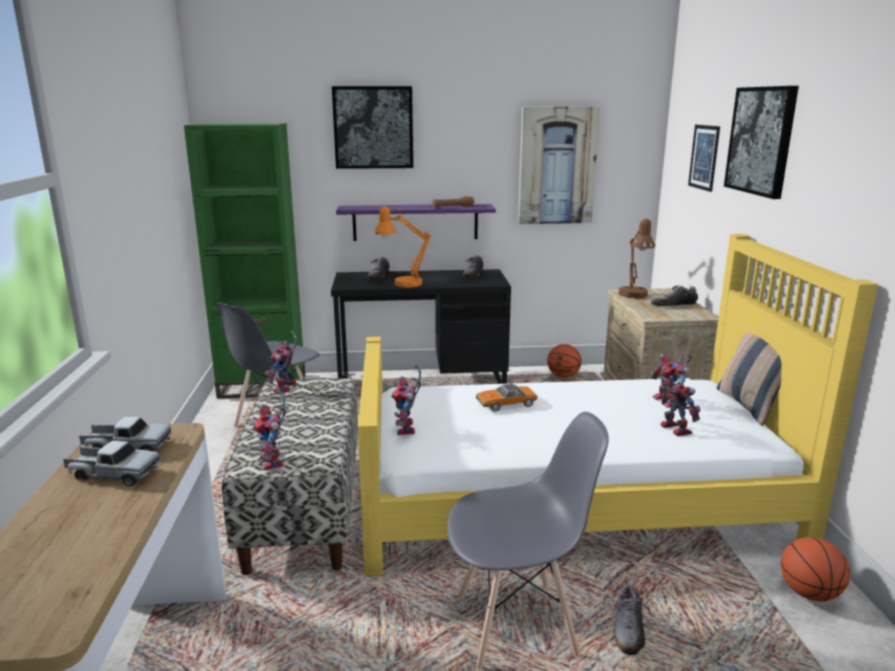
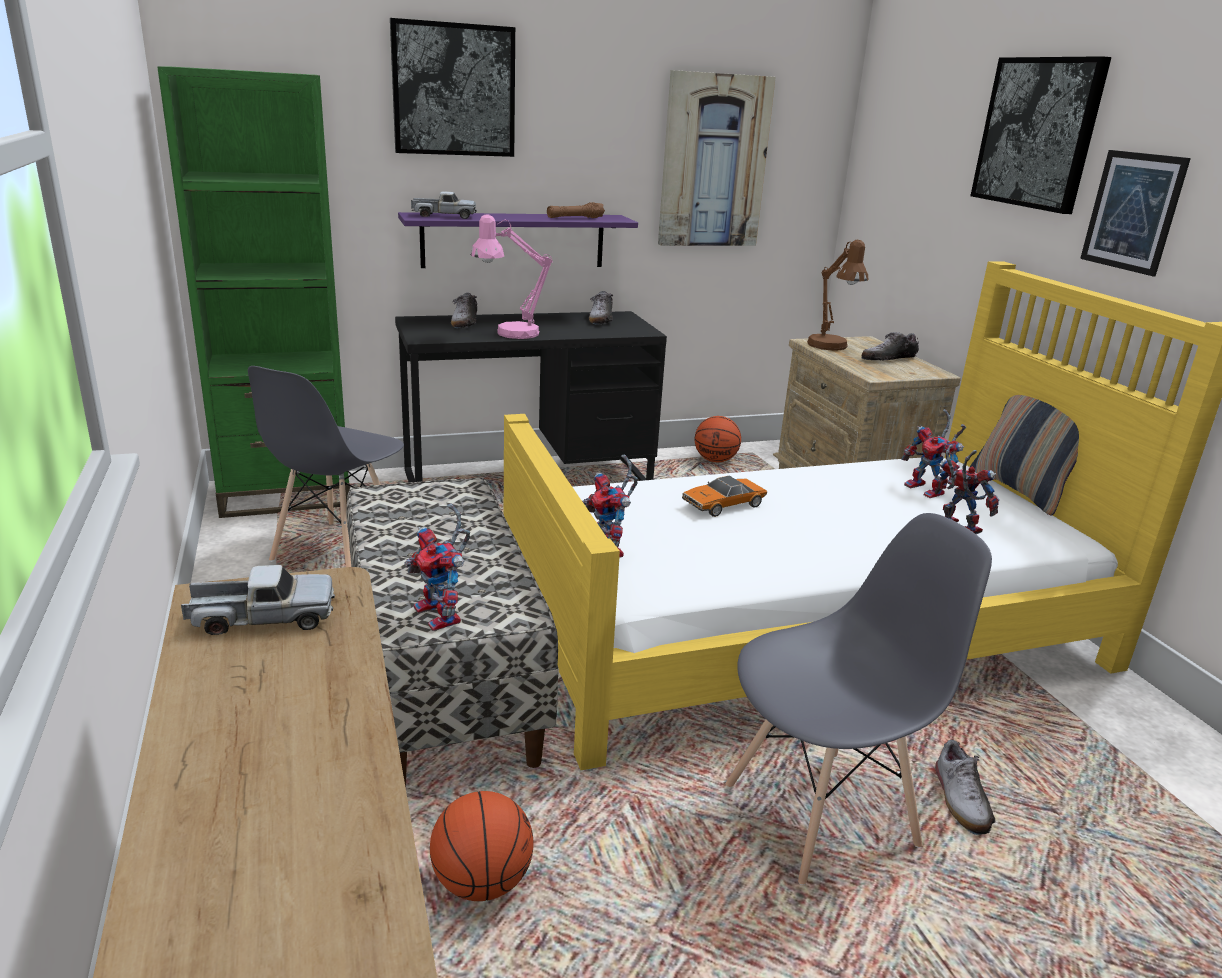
camera: 15 degrees left, 5 degrees up
toy truck [63,441,161,486] -> toy truck moved to [411,191,477,219]
toy robot [265,331,297,393] -> none
orange table lamp [374,206,431,288] -> pink table lamp [471,214,553,339]
picture [688,125,720,192] -> picture moved to [1080,150,1191,276]
basketball [781,537,850,601] -> basketball moved to [430,791,534,901]

